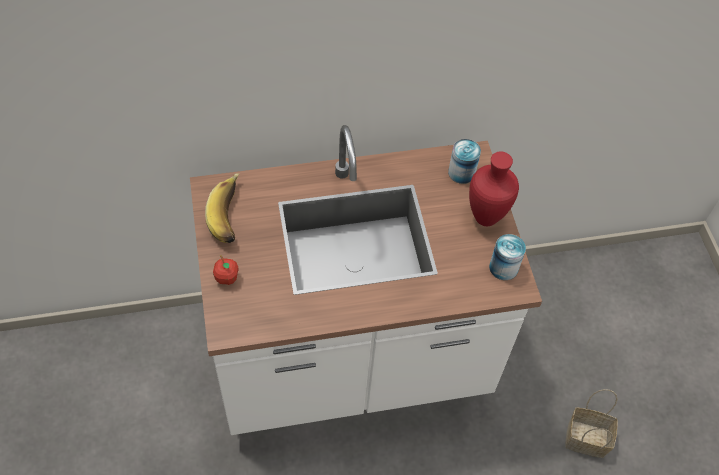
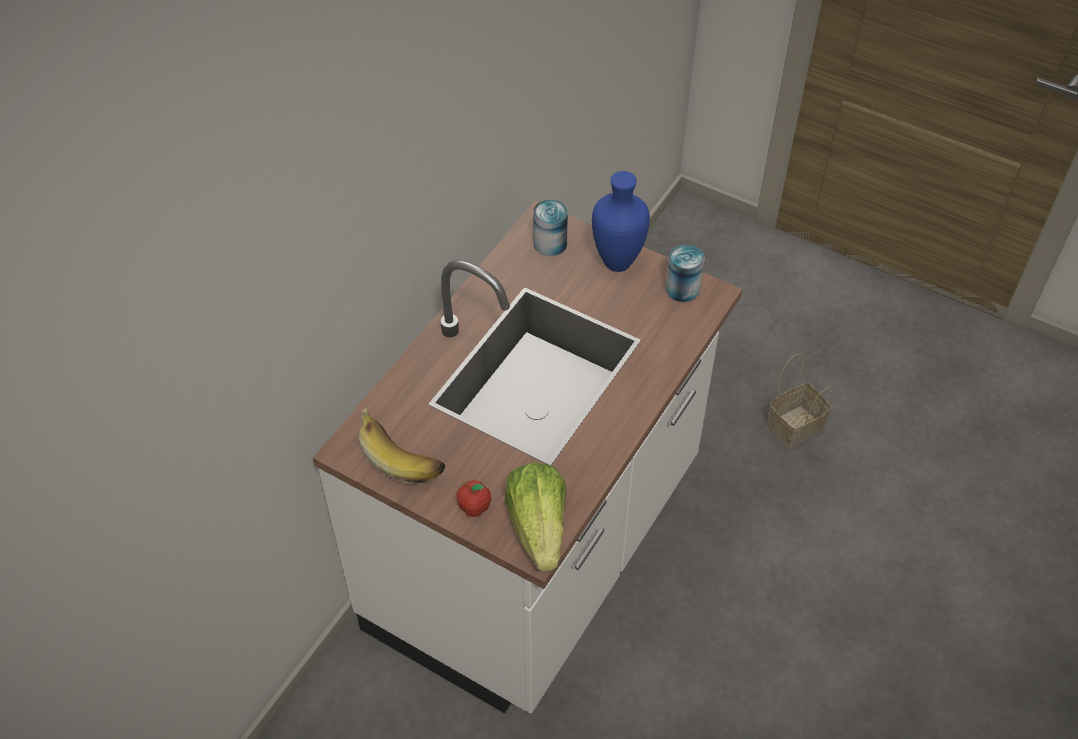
camera: 45 degrees left, 5 degrees down
red vase [469,151,519,226] -> blue vase [592,171,650,272]
none -> lettuce [504,463,567,571]

